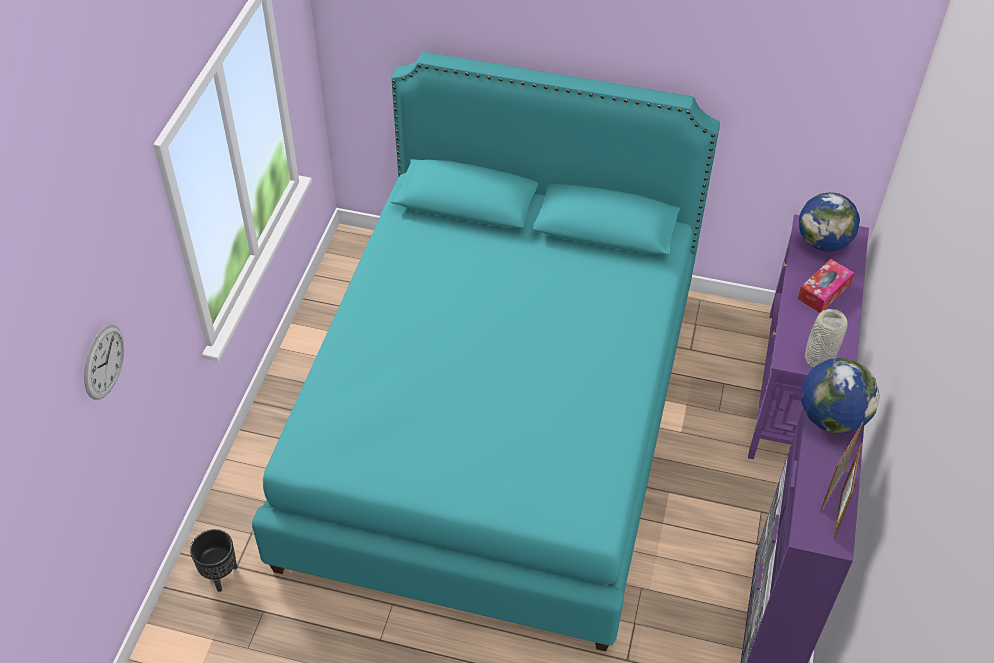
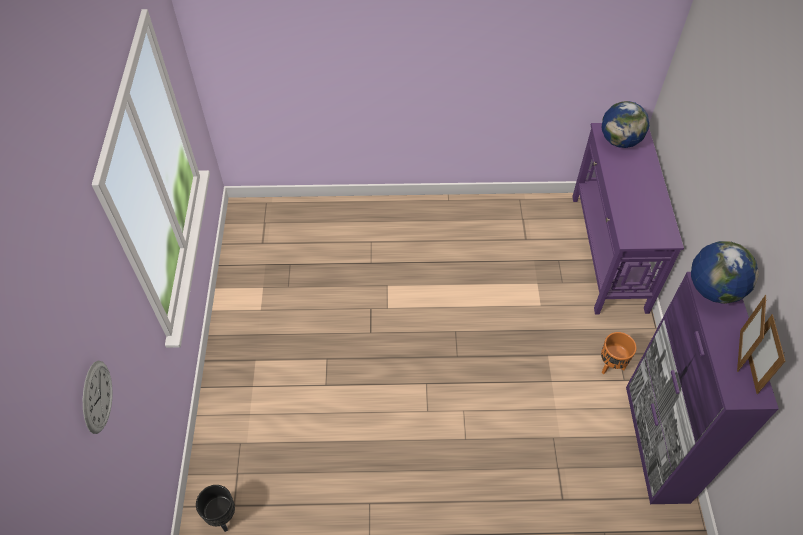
camera: 15 degrees left, 5 degrees up
turquoise bed [252,52,720,652] -> none
tissue box [797,259,854,313] -> none
grey vase [805,309,848,368] -> none
none -> orange planter [601,332,636,374]

